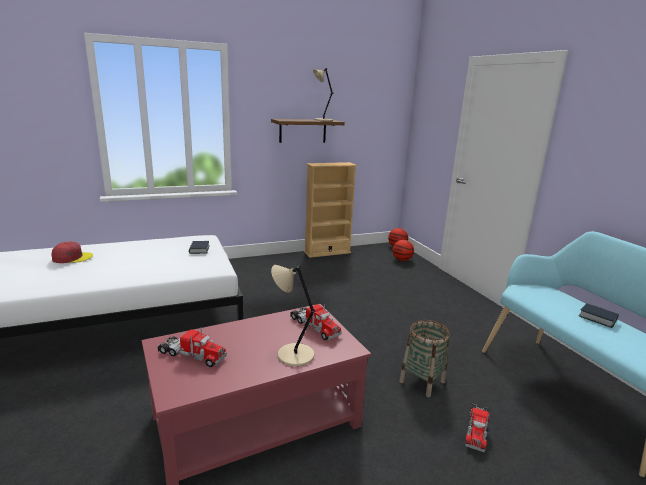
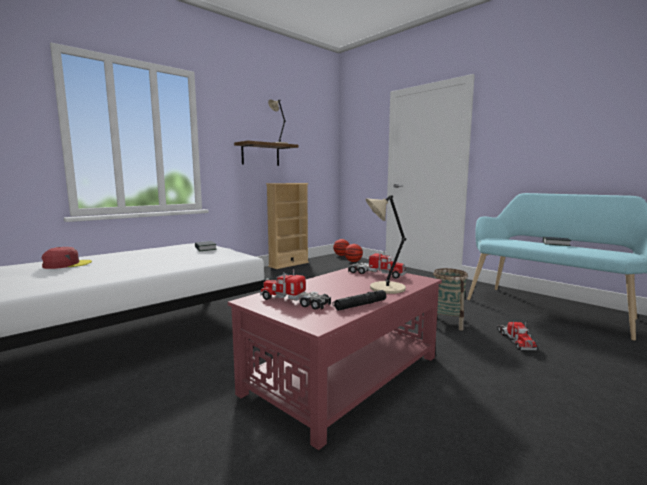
camera: 20 degrees left, 10 degrees down
toy truck [158,328,227,367] -> toy truck turned 150 degrees counterclockwise [260,269,331,310]
none -> black flashlight [332,290,386,311]

